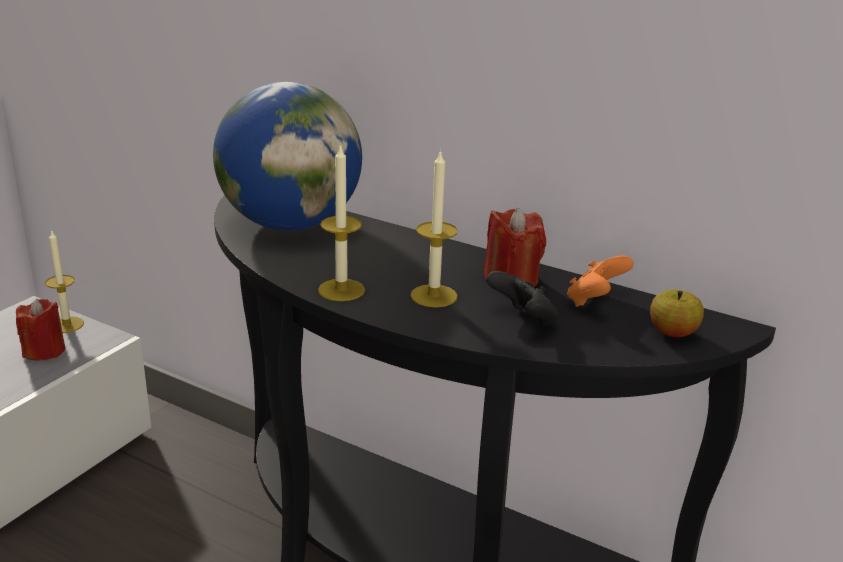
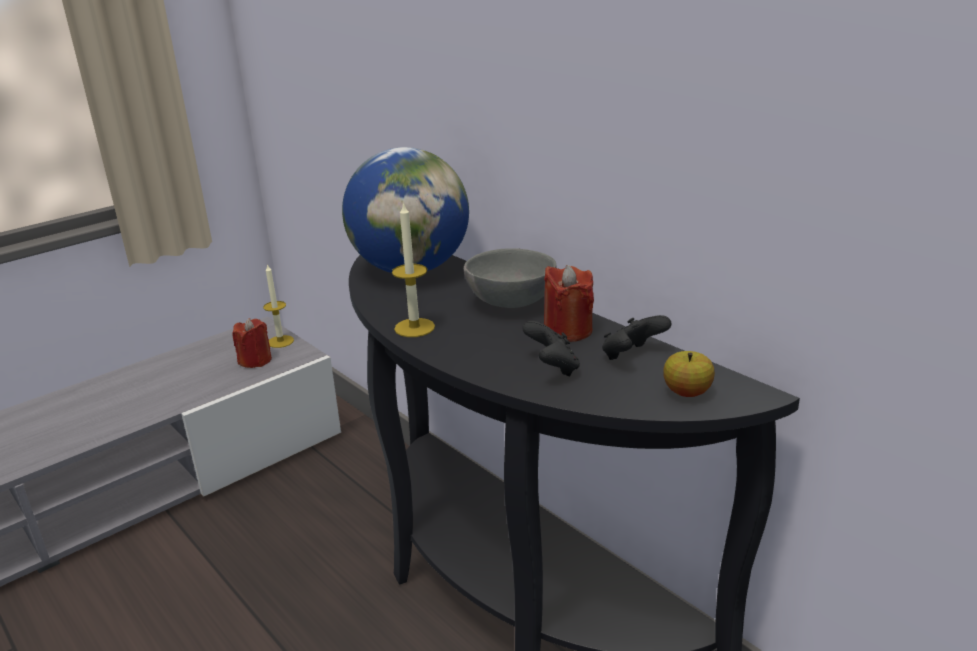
camera: 20 degrees right, 0 degrees up
candle [410,149,458,307] -> none
orange game controller [567,255,634,307] -> black game controller [602,315,672,360]
none -> grey bowl [464,248,557,308]

